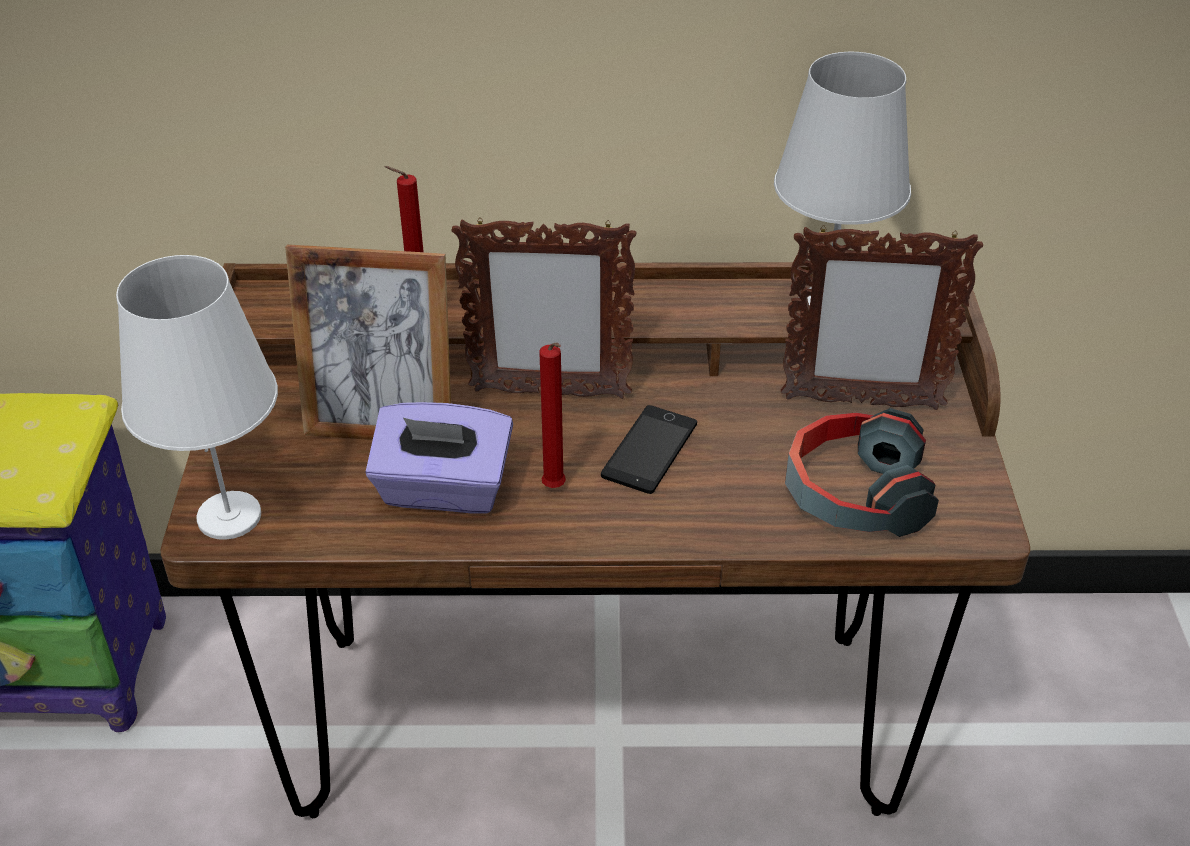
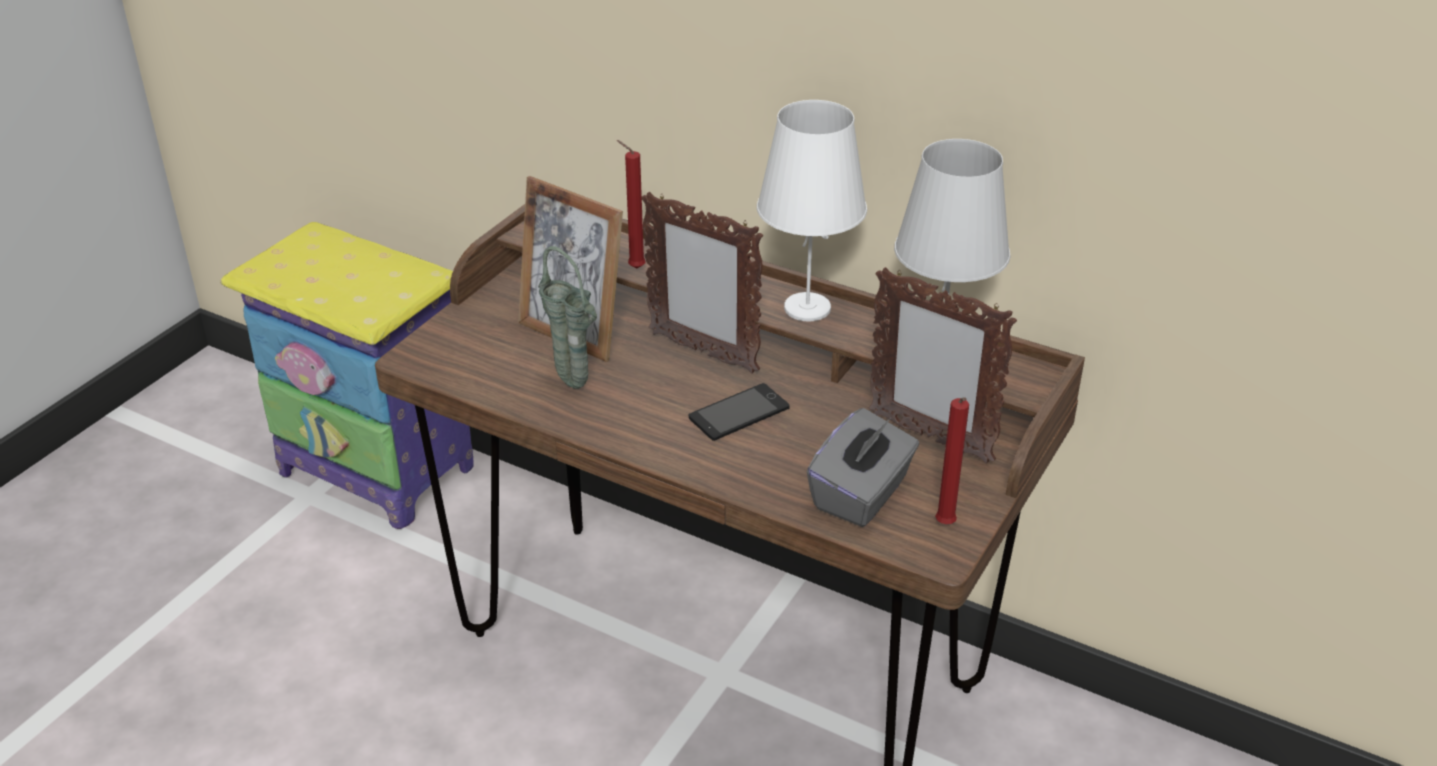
camera: 30 degrees right, 5 degrees down
white table lamp [116,255,278,540] -> white table lamp moved to [757,100,867,321]
purple tissue box [365,402,513,513] -> green vase [538,246,597,389]
red candle [539,343,566,488] -> red candle moved to [935,397,969,524]
headphones [785,408,939,537] -> grey tissue box [807,408,919,527]

